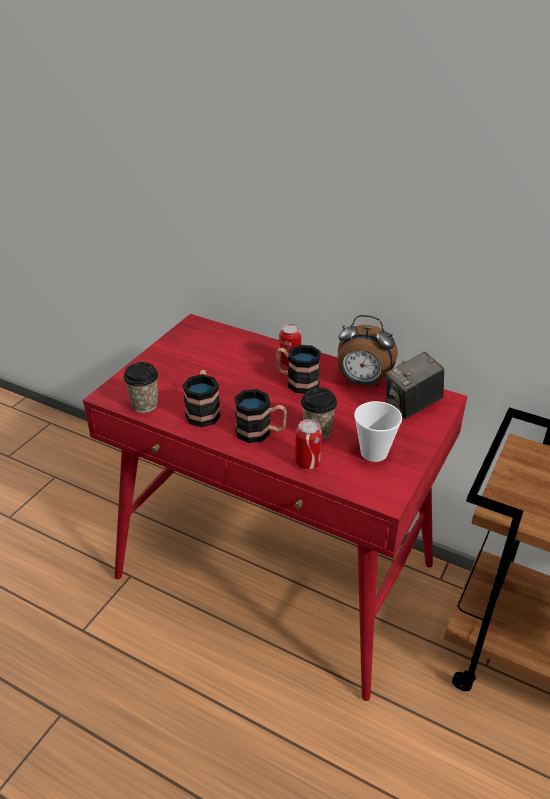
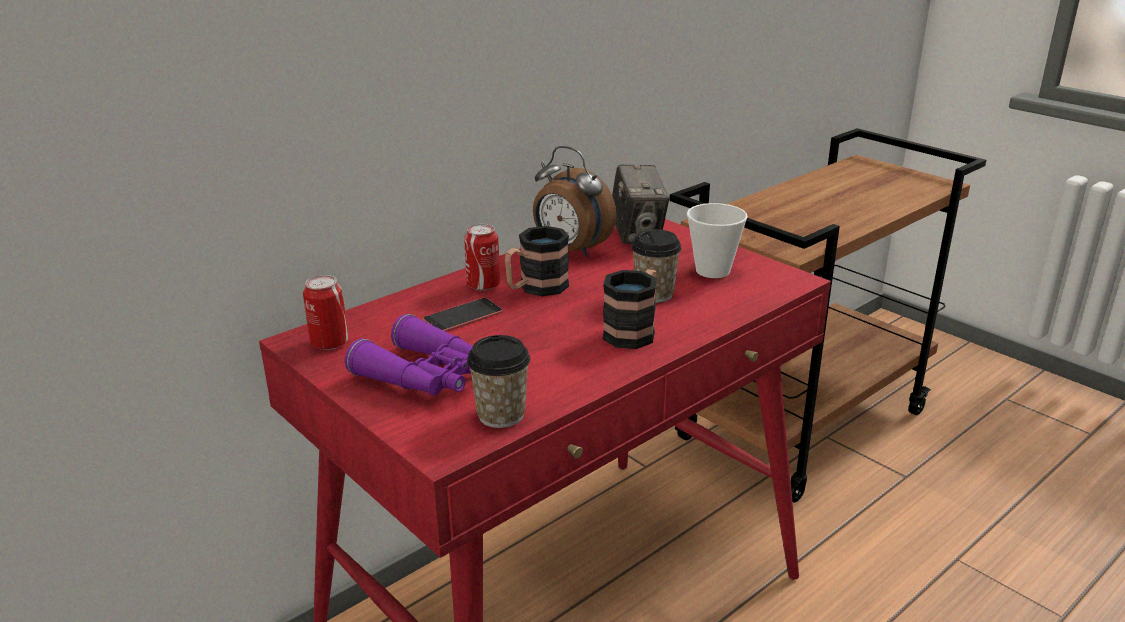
camera: 70 degrees left, 10 degrees down
mug [183,370,221,427] -> none
can [295,419,322,469] -> can moved to [303,275,348,350]
alarm clock [338,315,398,387] -> alarm clock turned 90 degrees clockwise [533,146,616,257]
none -> purple binoculars [345,314,473,395]
none -> phone [423,298,503,332]

